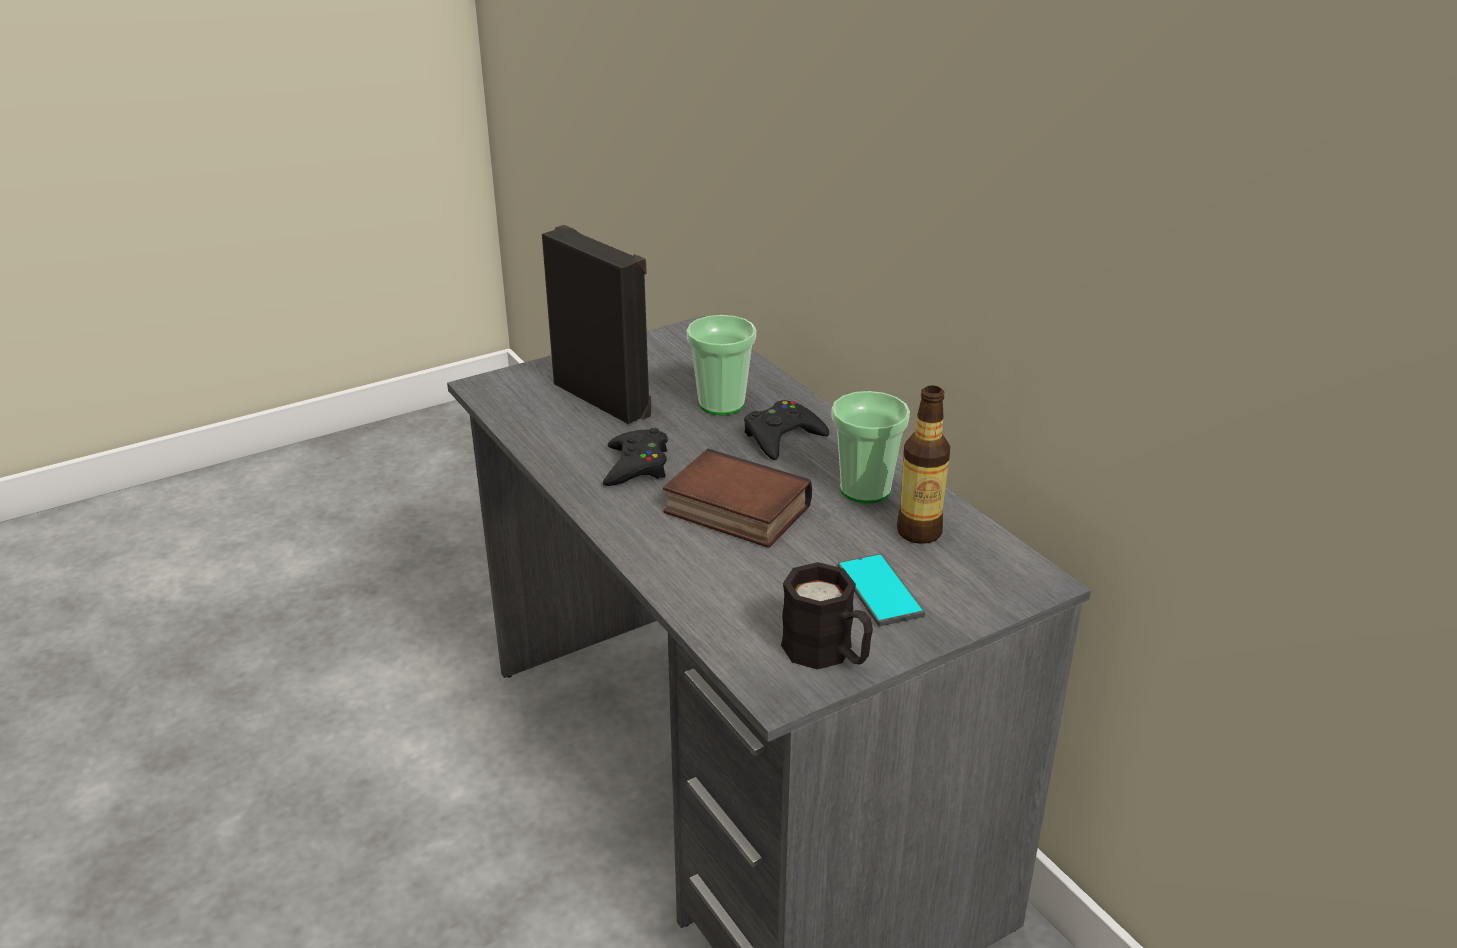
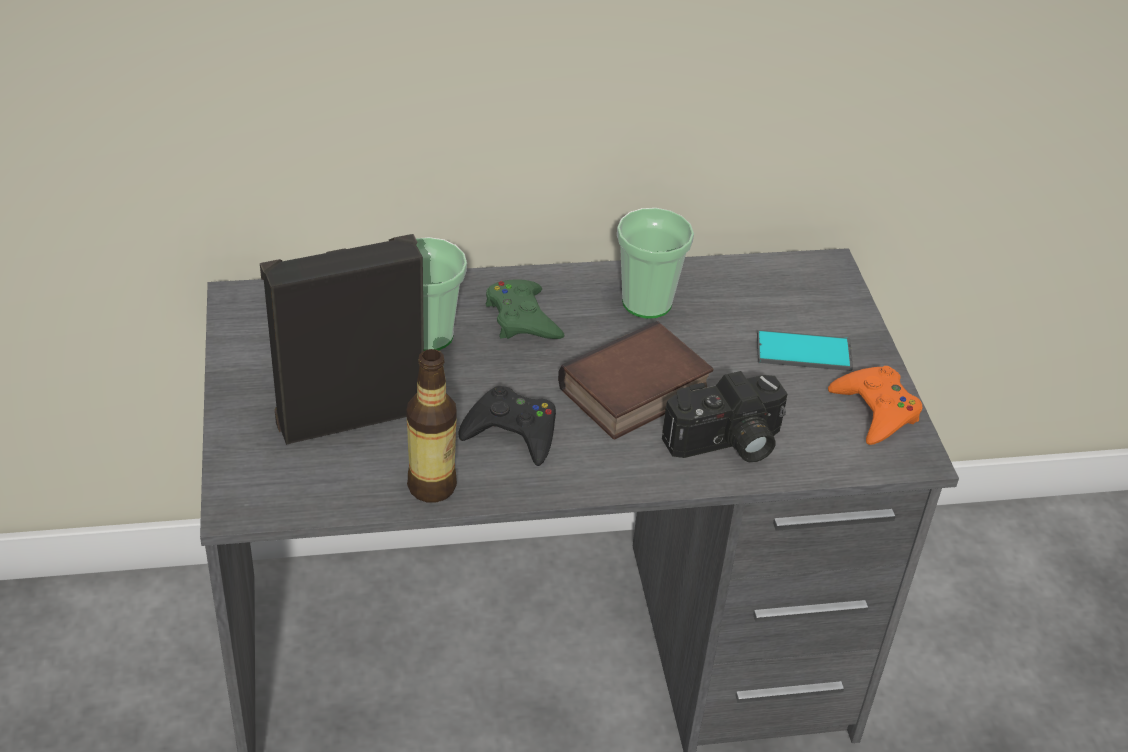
camera: 70 degrees left, 10 degrees up
black game controller [744,400,829,460] -> green game controller [486,279,565,339]
black mug [781,562,873,670] -> orange game controller [828,366,923,445]
bottle [897,386,950,544] -> bottle moved to [406,349,457,502]
none -> camera [662,371,787,463]

